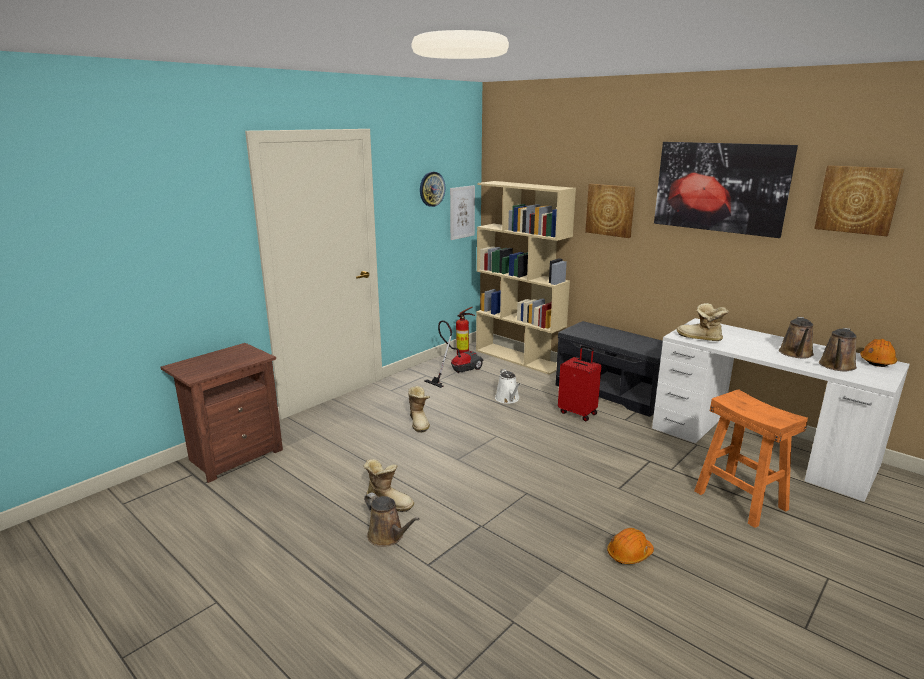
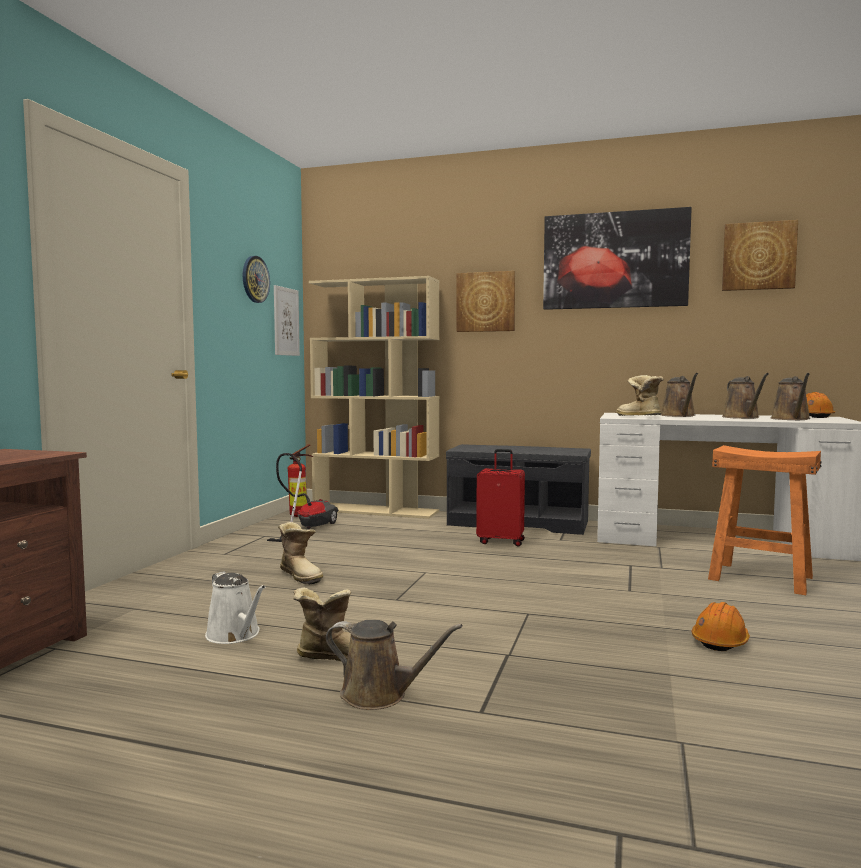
camera: 25 degrees left, 15 degrees down
white watering can [495,369,520,404] -> white watering can moved to [205,571,266,644]
boot [676,303,729,341] -> boot turned 45 degrees clockwise [616,375,664,416]
none -> brown watering can [661,373,698,417]

